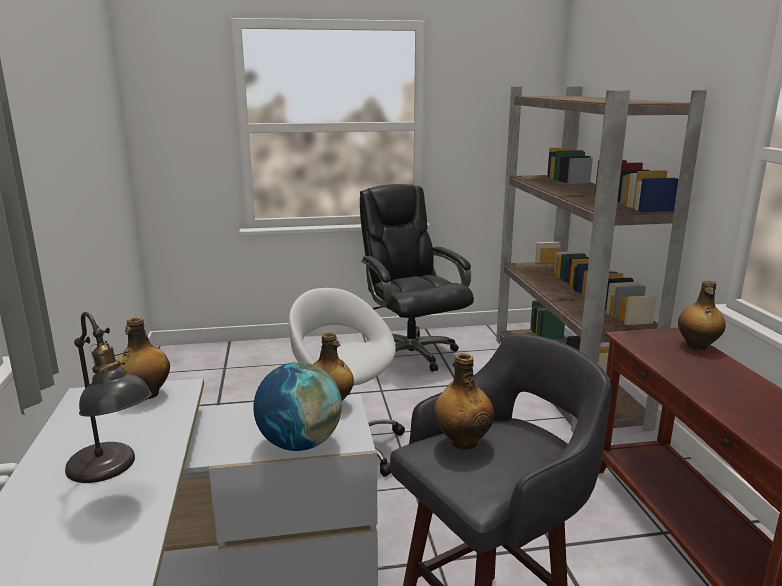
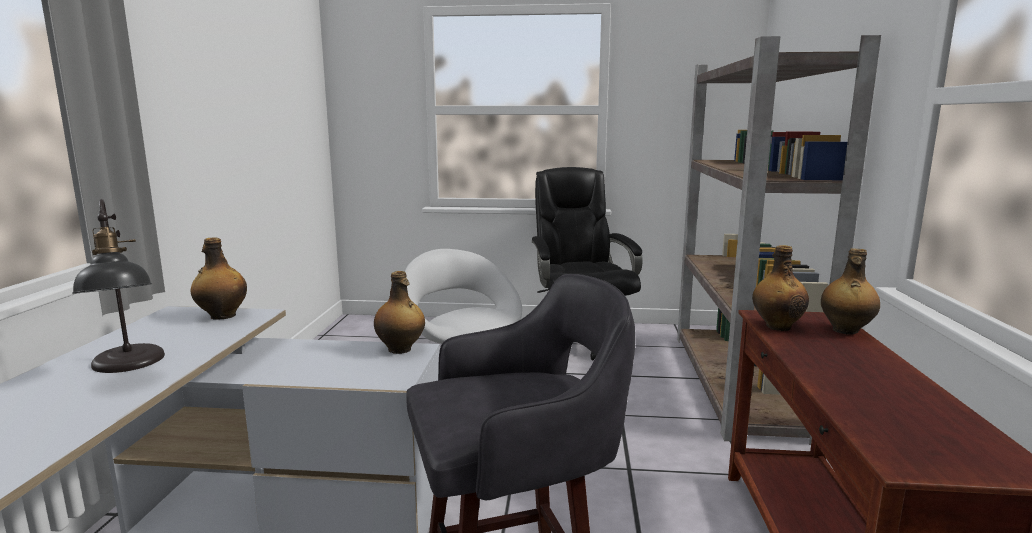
camera: 15 degrees right, 5 degrees down
globe [253,362,342,451] -> none
bottle [434,353,494,450] -> bottle moved to [752,245,809,331]

